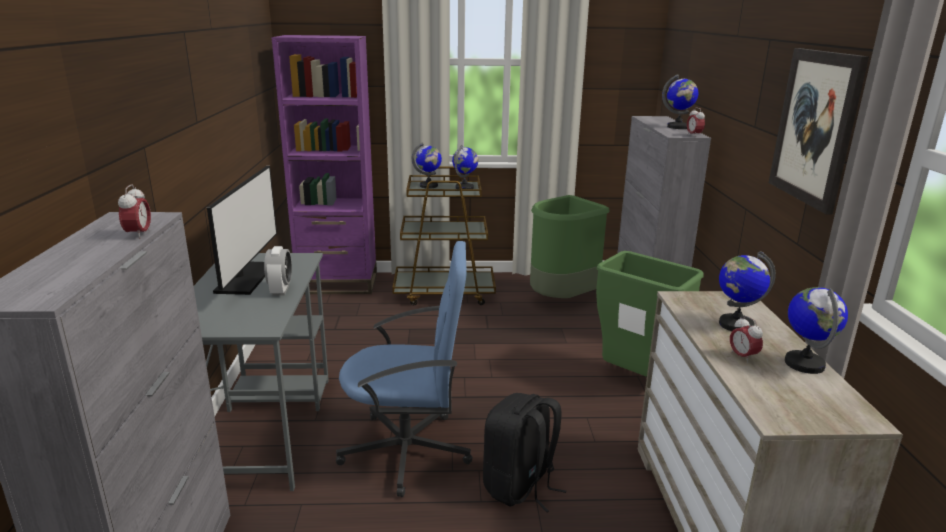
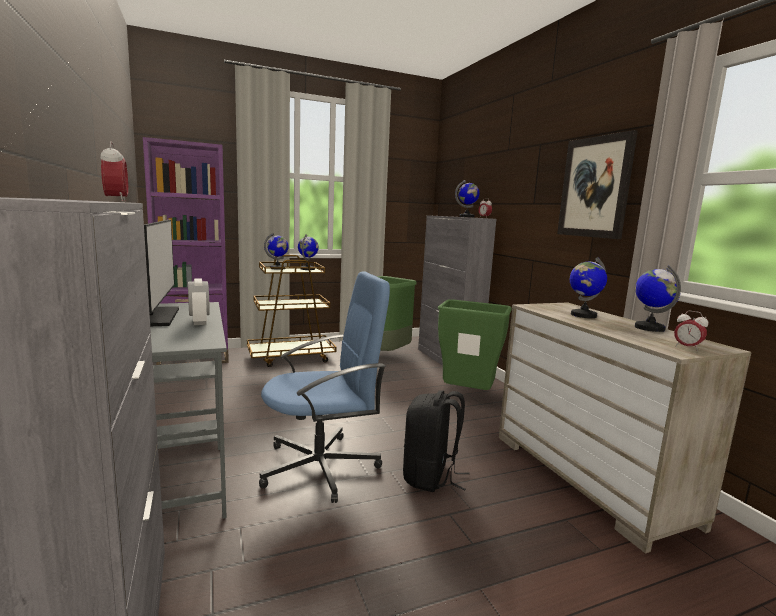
camera: 20 degrees left, 10 degrees down
alarm clock [730,316,763,363] -> alarm clock moved to [674,311,708,351]

